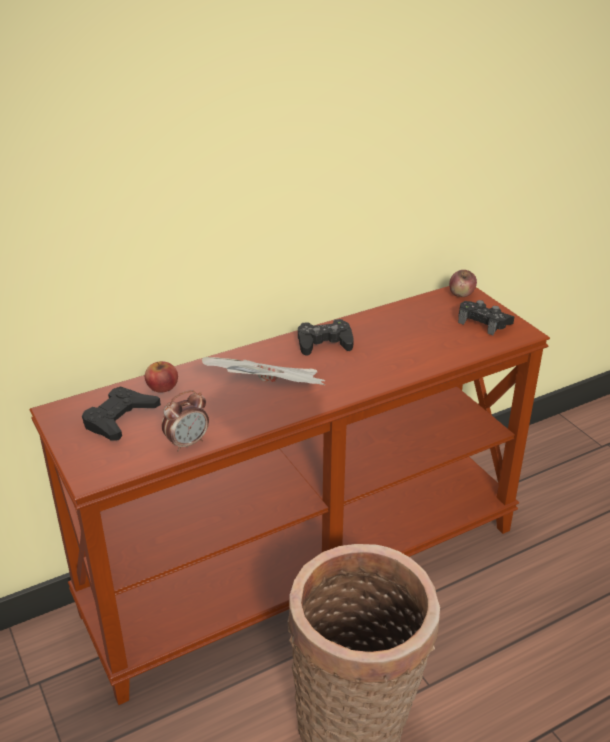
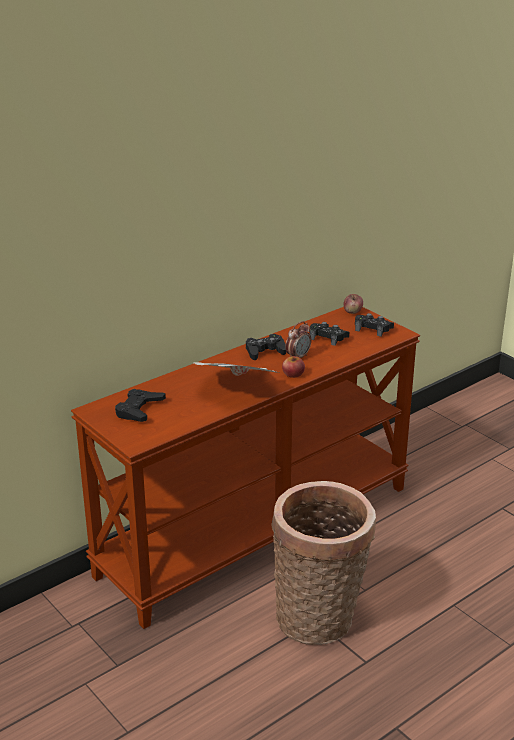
camera: 10 degrees left, 5 degrees down
apple [145,361,178,393] -> apple moved to [282,356,305,378]
alarm clock [162,390,209,452] -> alarm clock moved to [285,321,311,358]
none -> black game controller [310,322,349,346]

